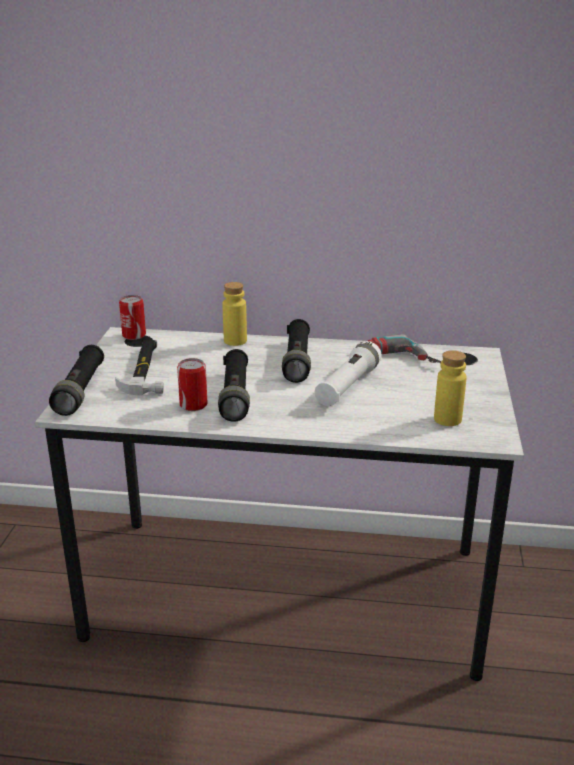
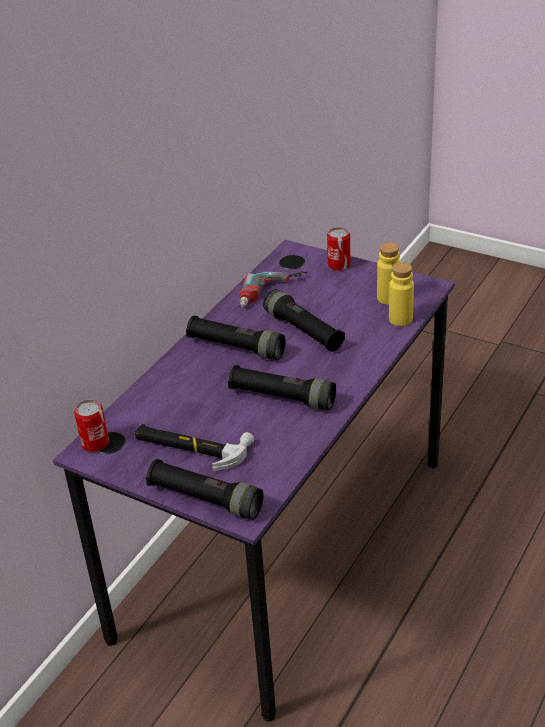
camera: 65 degrees left, 10 degrees up
white desk [35,327,524,681] -> purple desk [53,240,455,721]
can [177,358,208,411] -> can moved to [327,227,350,271]
yellow bottle [222,282,247,346] -> yellow bottle moved to [389,262,414,326]
white flashlight [315,341,382,406] -> black flashlight [263,289,345,352]

